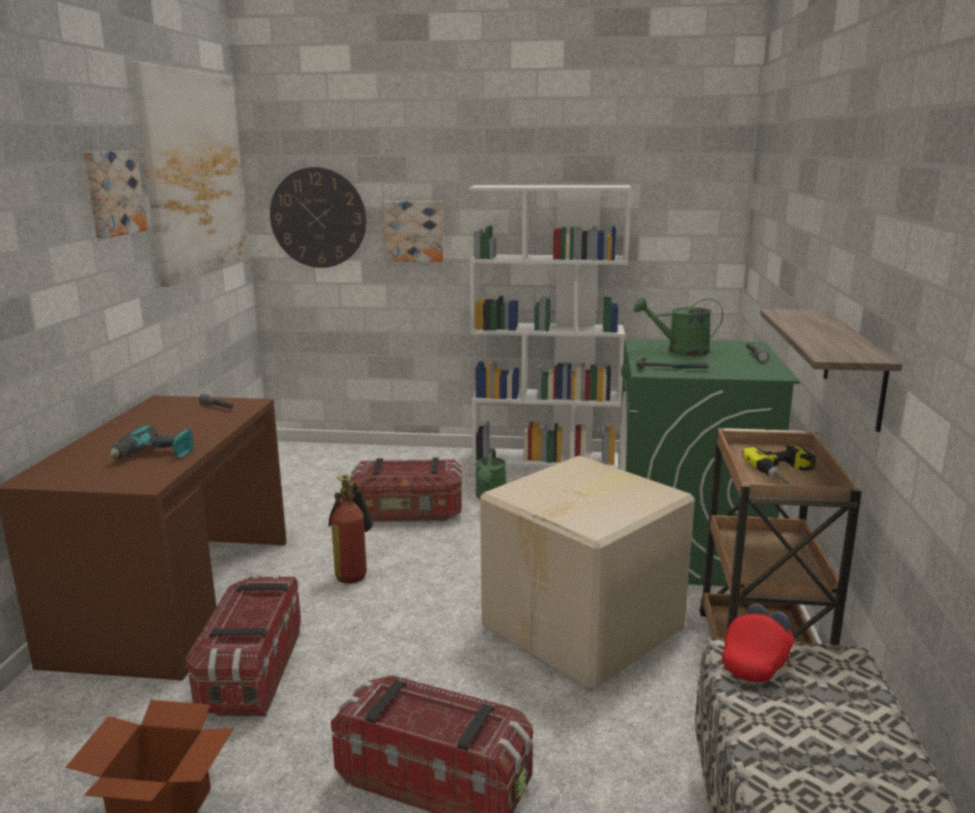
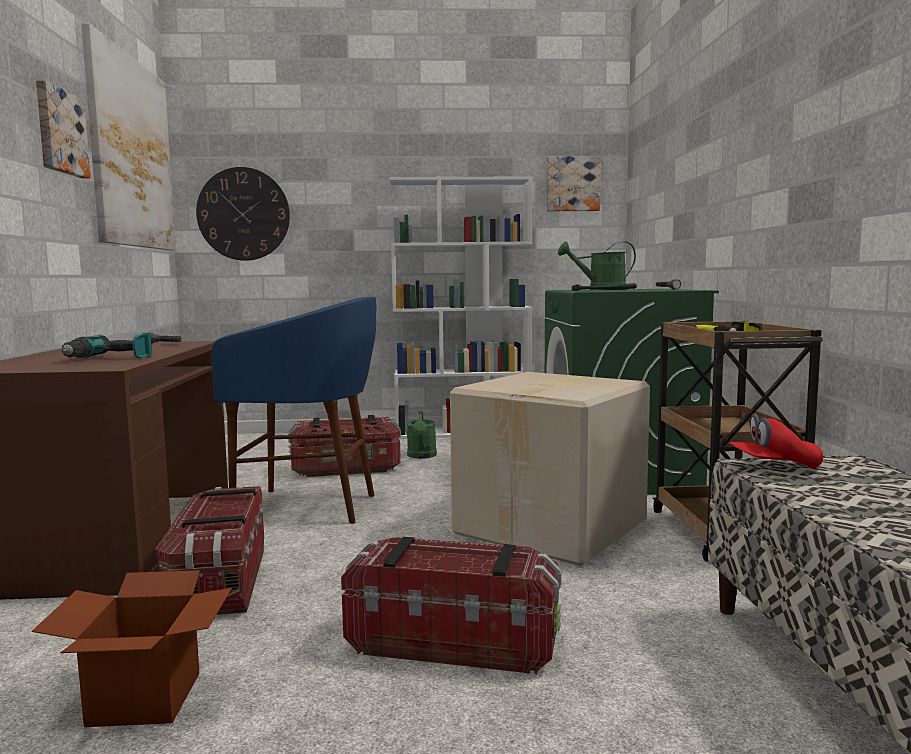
camera: 10 degrees left, 10 degrees down
fire extinguisher [328,474,374,584] -> blue stool [212,297,376,524]
picture [383,201,444,262] -> picture moved to [547,156,601,211]
red cap [722,604,794,682] -> red cap turned 120 degrees counterclockwise [728,413,823,469]
shelf [760,309,902,432] -> none

